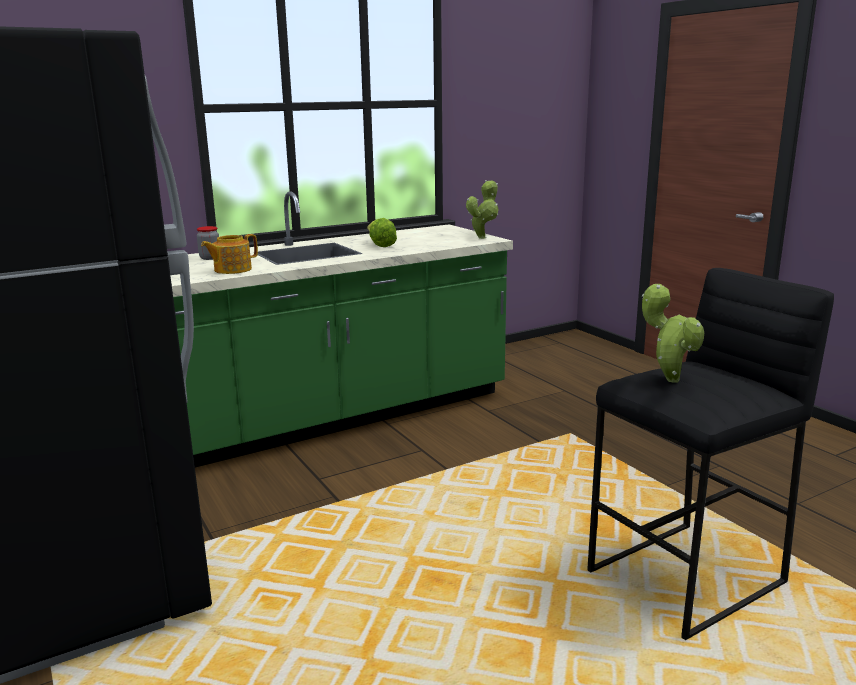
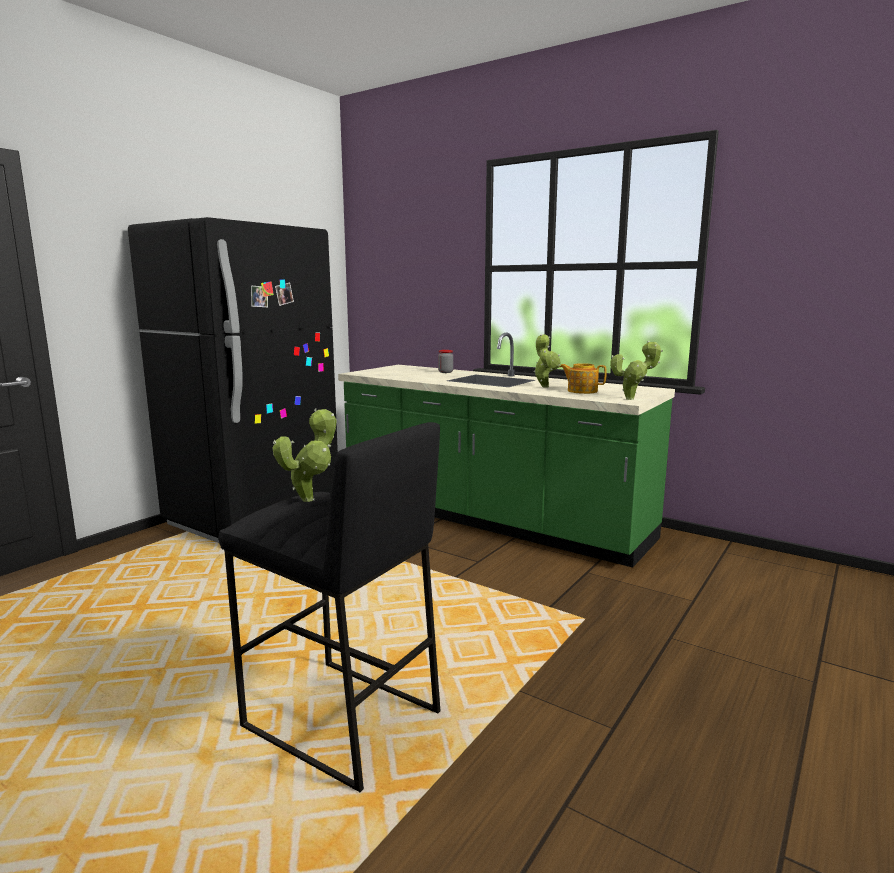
camera: 65 degrees right, 5 degrees down
teapot [201,234,258,274] -> teapot moved to [560,363,607,394]
lettuce [367,218,397,247] -> potted plant [533,334,561,388]

